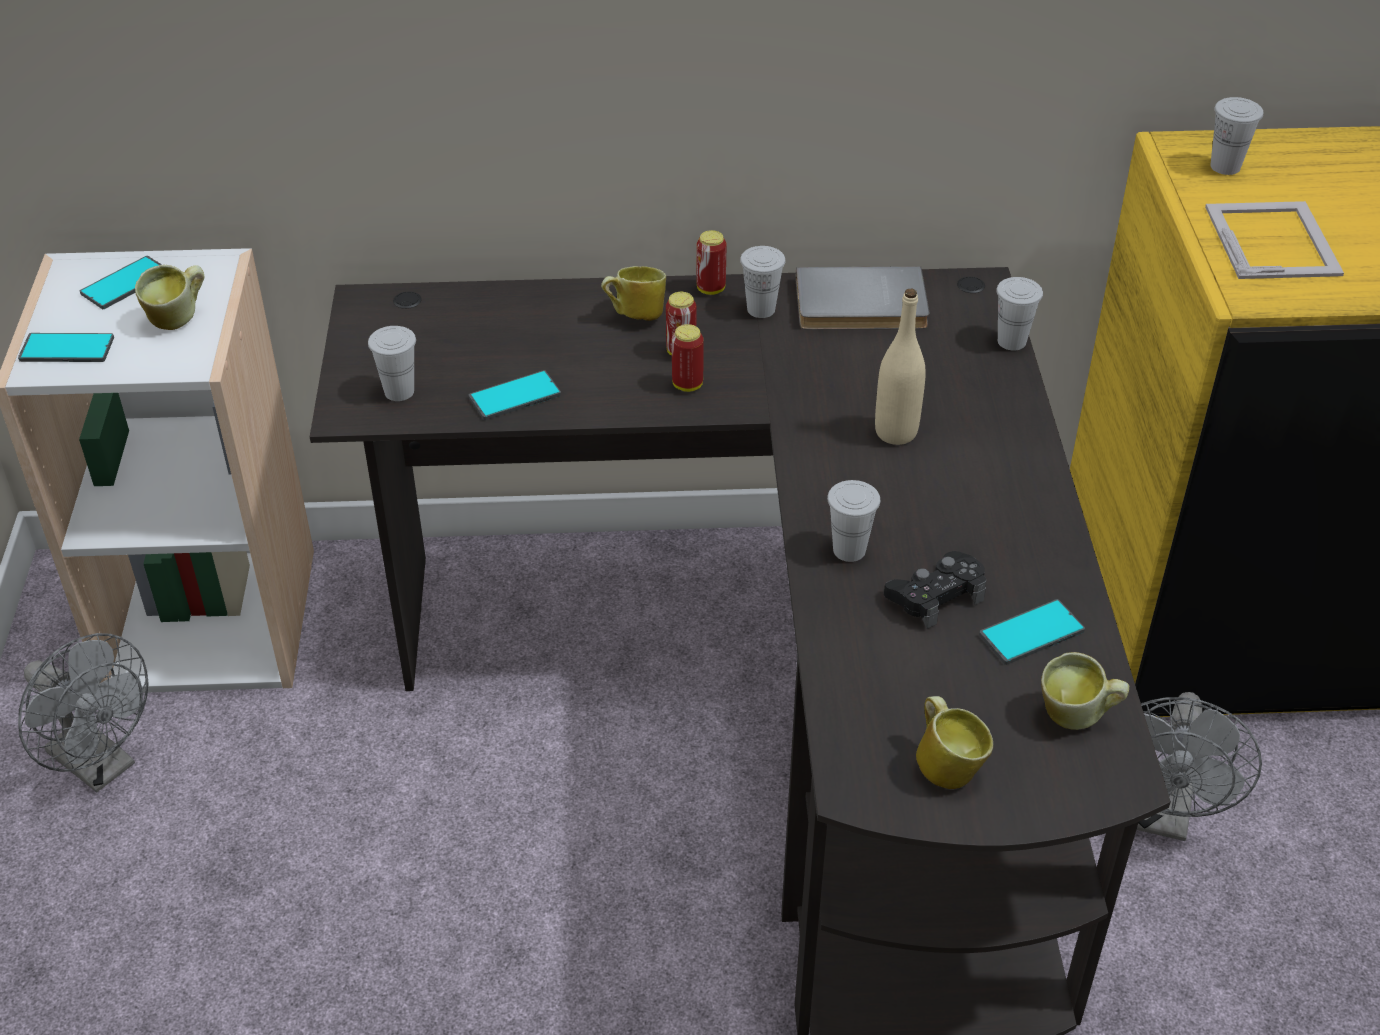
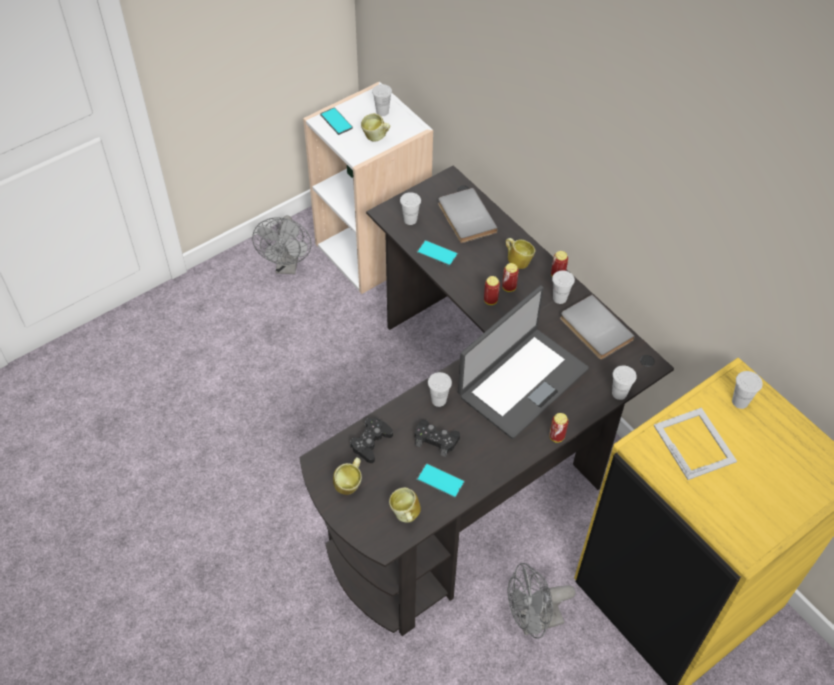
camera: 55 degrees right, 10 degrees up
phone [80,256,162,309] -> white cup [372,84,392,116]
beige bottle [875,289,926,445] -> laptop [458,285,589,439]
picture frame [1205,201,1344,279] -> picture frame turned 75 degrees counterclockwise [653,408,737,480]
none -> black game controller [350,418,393,463]
none -> grey book [438,188,498,243]
none -> can [549,413,569,443]

